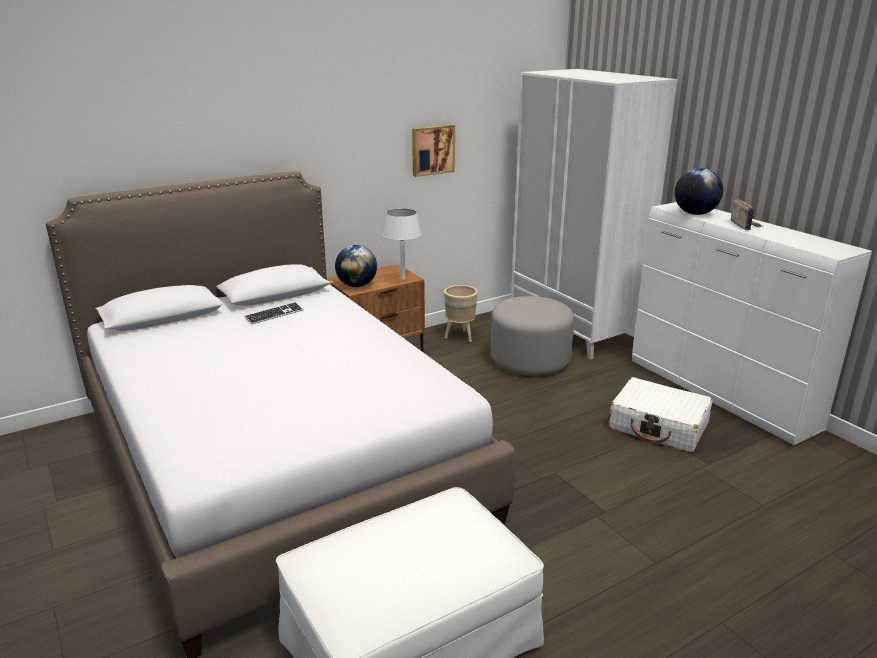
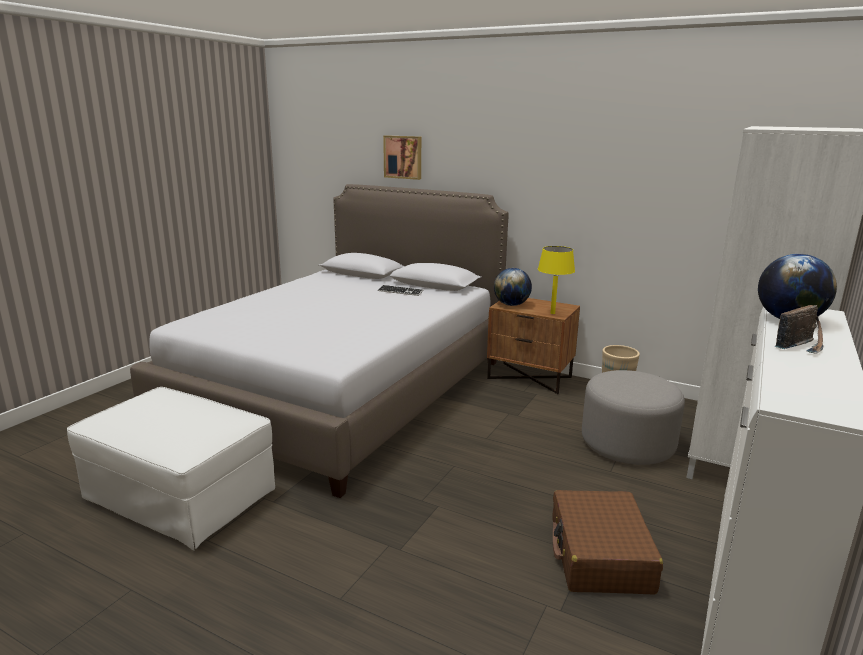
camera: 60 degrees right, 5 degrees down
white table lamp [383,208,421,279] -> yellow table lamp [538,246,575,314]
picture [412,125,455,177] -> picture moved to [383,135,421,180]
white suitcase [609,377,713,453] -> brown suitcase [552,490,663,594]

